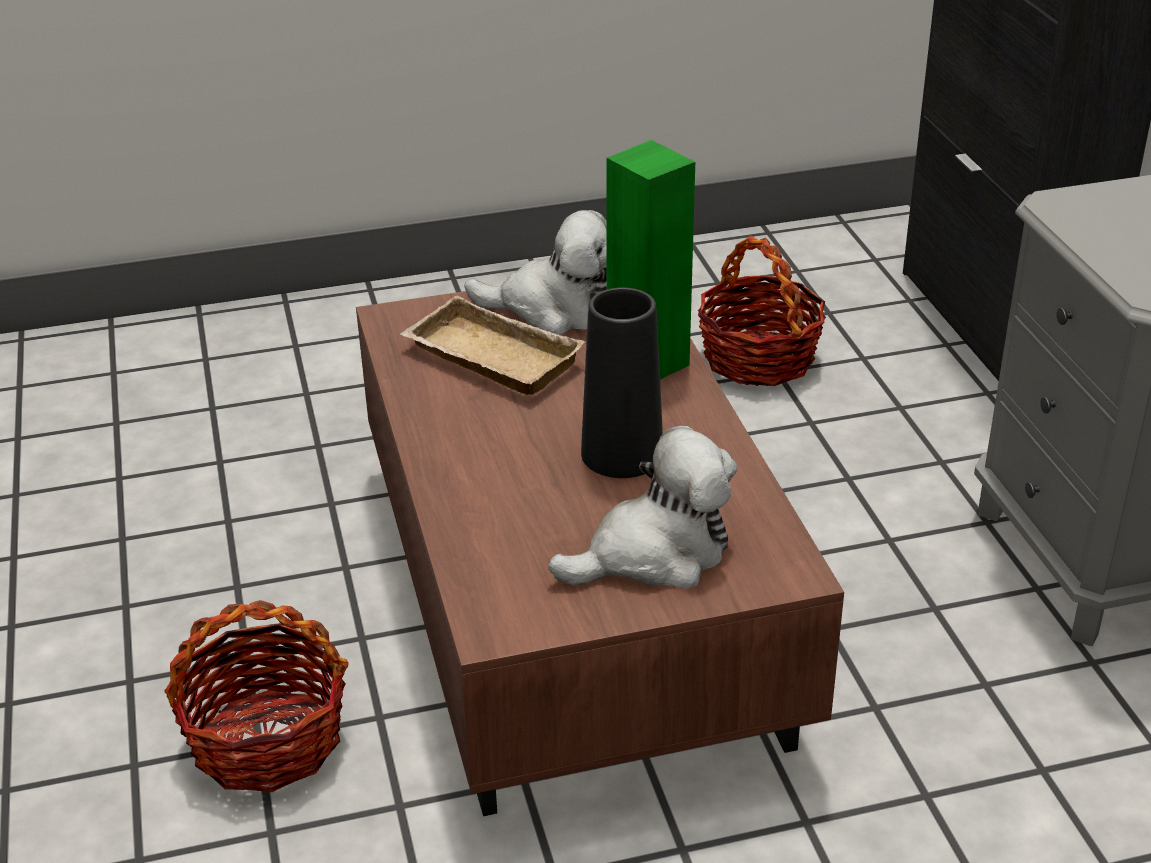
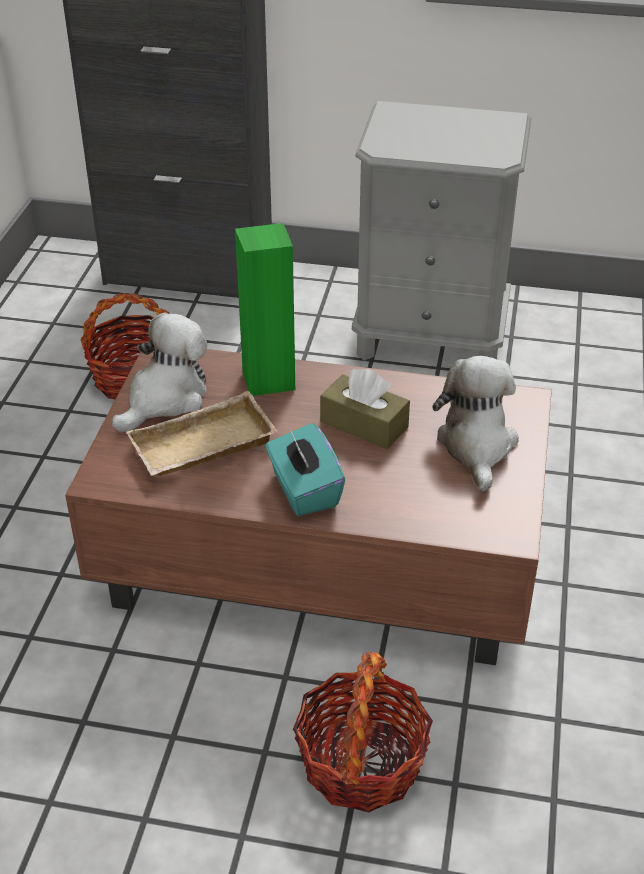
camera: 65 degrees left, 5 degrees up
black vase [581,287,663,478] -> brown tissue box [320,368,410,449]
none -> turquoise tissue box [266,423,345,516]

